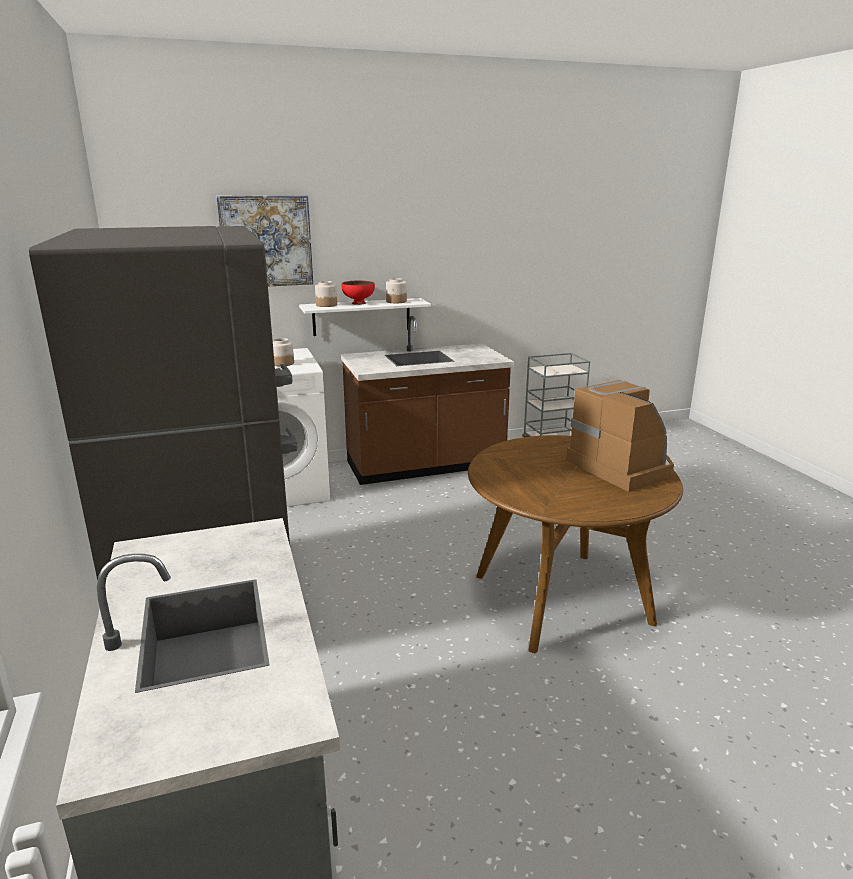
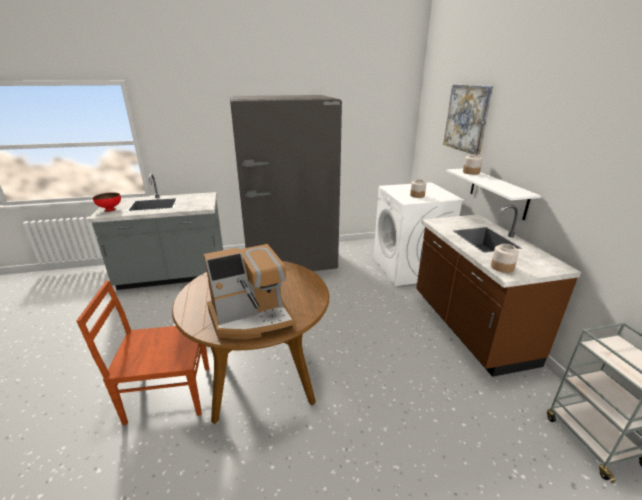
camera: 95 degrees right, 5 degrees up
red bowl [342,281,375,305] -> red bowl moved to [93,192,121,212]
jar [386,278,407,303] -> jar moved to [491,244,519,273]
none -> brown chair [76,280,209,425]

